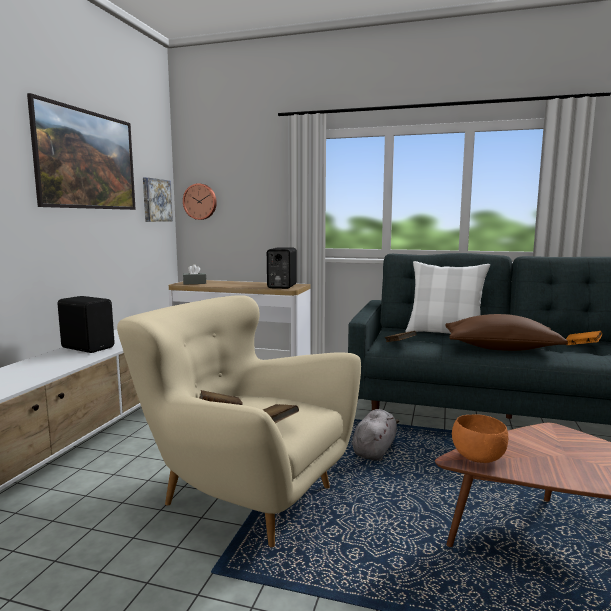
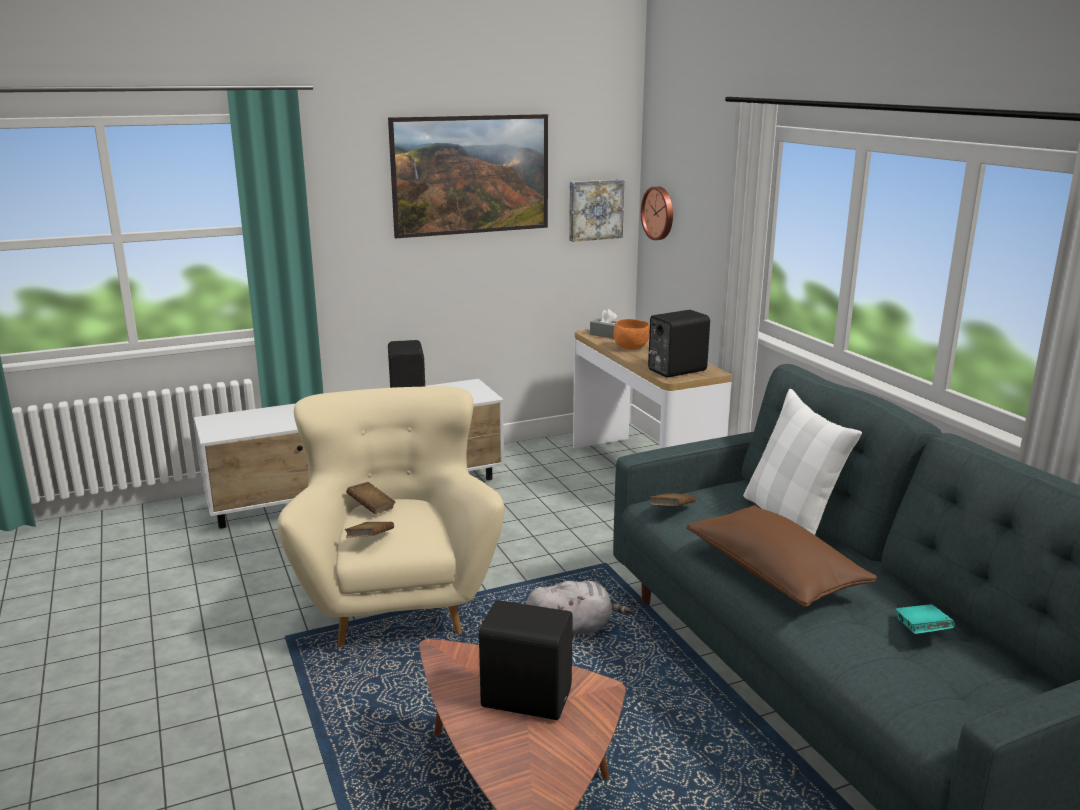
camera: 50 degrees right, 10 degrees up
orange bowl [452,414,508,463] -> orange bowl moved to [613,319,650,350]
orange book [566,331,602,345] -> turquoise book [896,605,955,634]
none -> black speaker [479,600,573,720]

